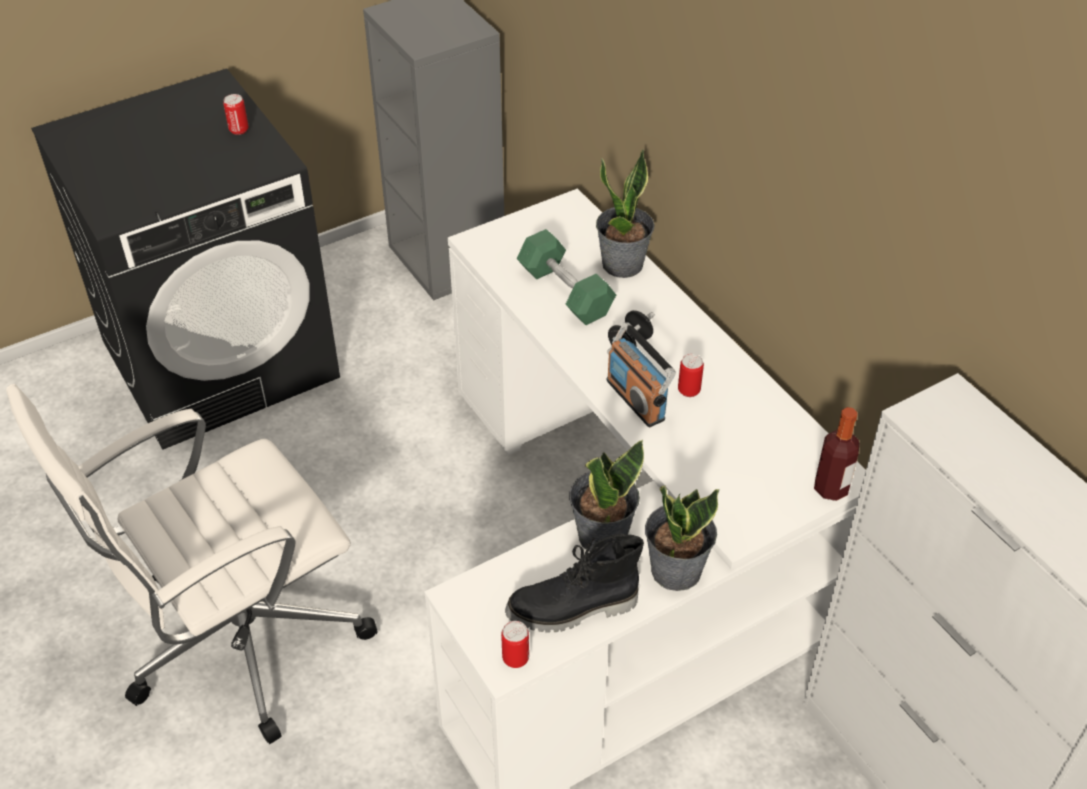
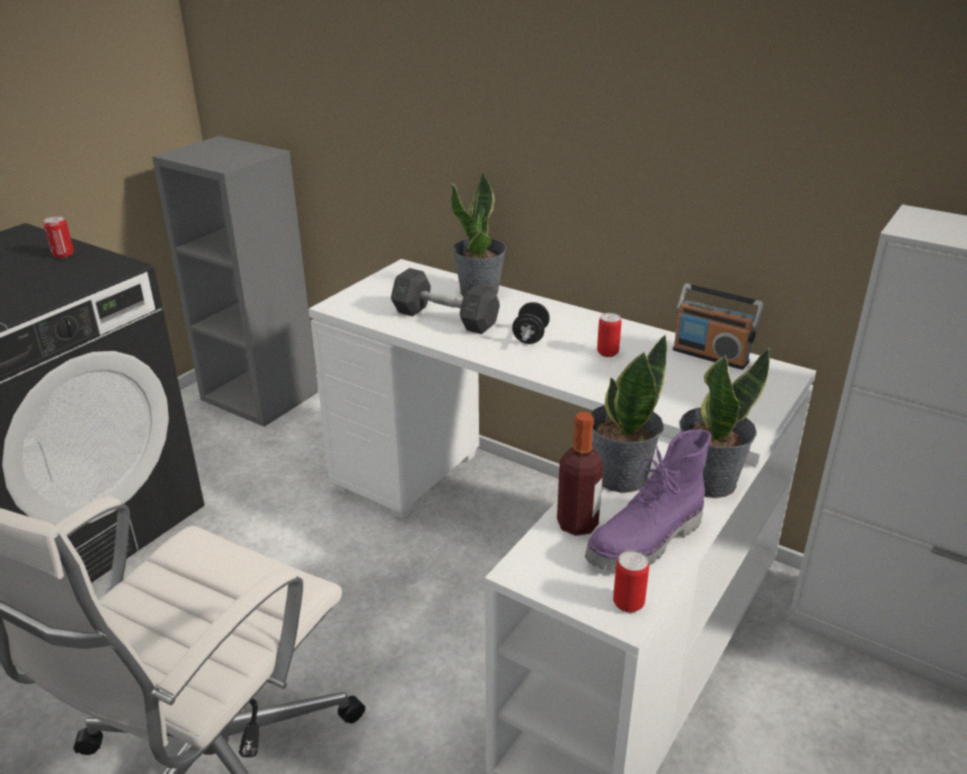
camera: 25 degrees left, 15 degrees down
black boot [505,534,644,632] -> purple boot [585,429,711,571]
green dumbbell [517,229,616,325] -> grey dumbbell [391,268,500,334]
radio [607,322,676,427] -> radio moved to [673,283,763,370]
bottle [814,407,860,501] -> bottle moved to [557,412,603,536]

